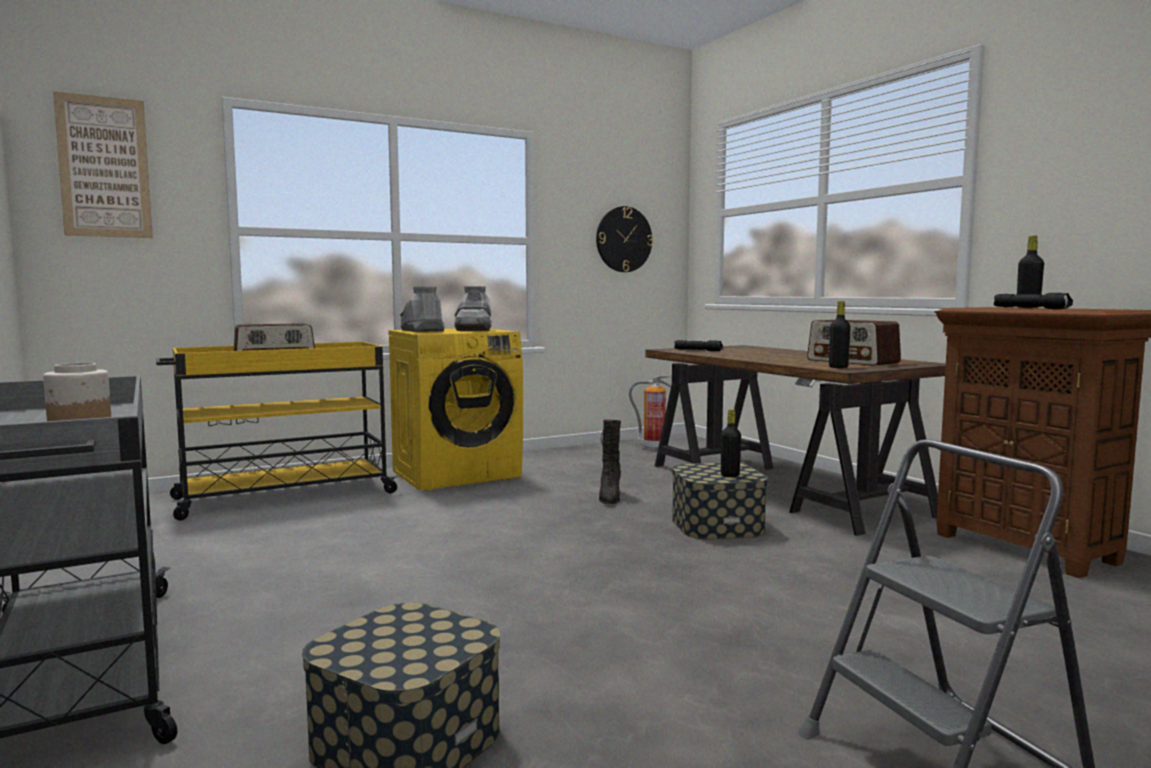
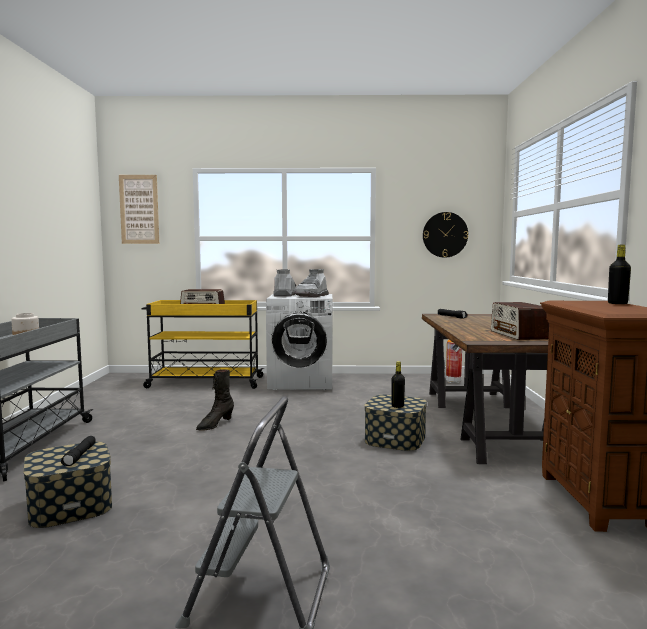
camera: 30 degrees right, 0 degrees up
yellow washing machine [388,329,523,491] -> white washing machine [266,294,333,390]
black boot [599,420,621,504] -> black boot moved to [196,369,234,431]
black bottle [829,301,851,368] -> none
black flashlight [994,293,1073,309] -> black flashlight moved to [61,436,96,466]

